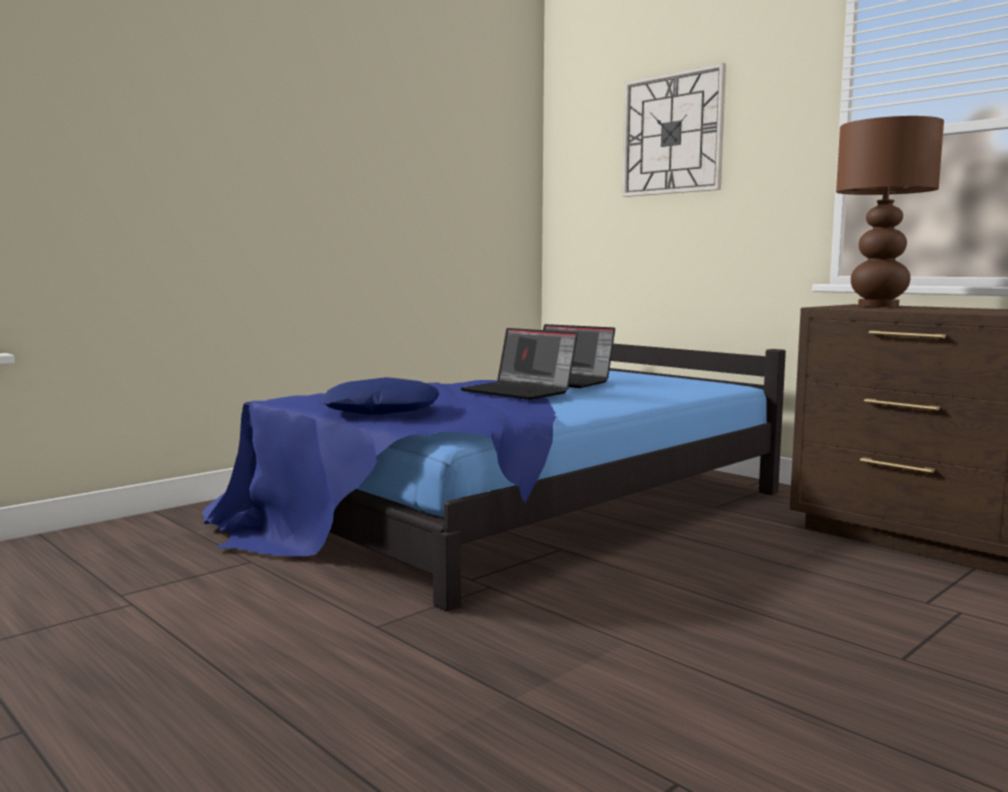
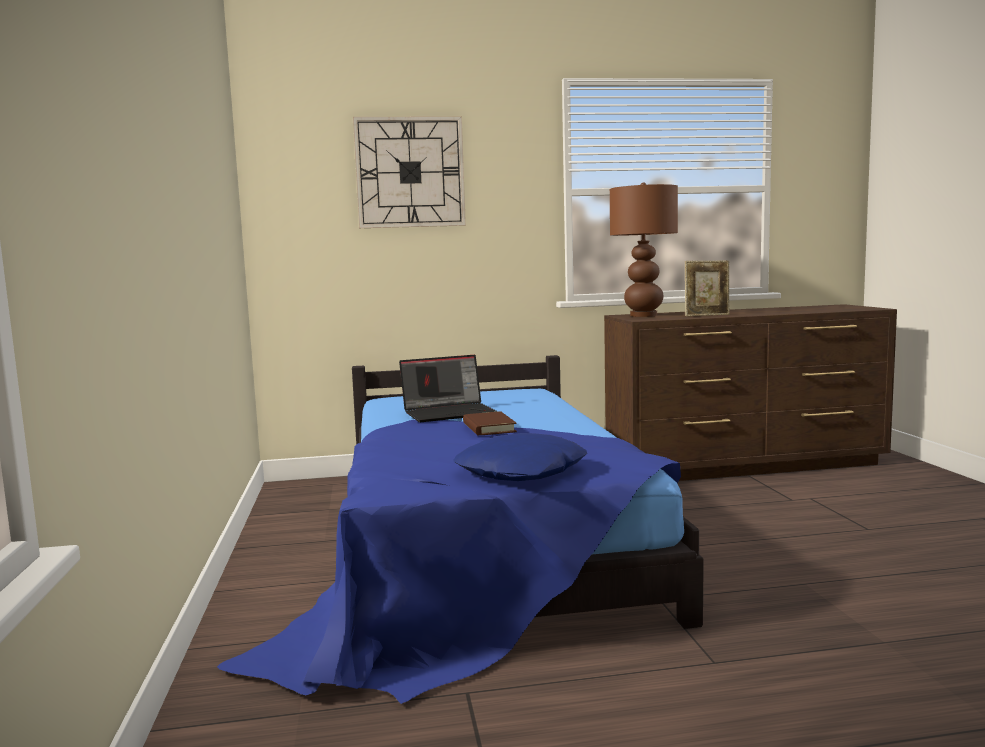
camera: 55 degrees left, 0 degrees up
laptop [460,328,578,400] -> brown book [463,411,517,435]
none -> picture frame [685,261,730,316]

